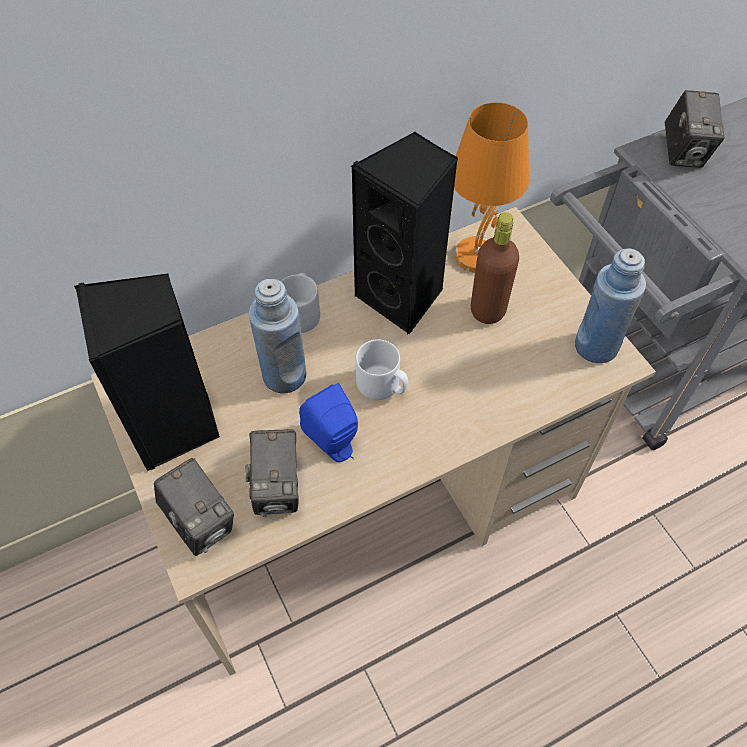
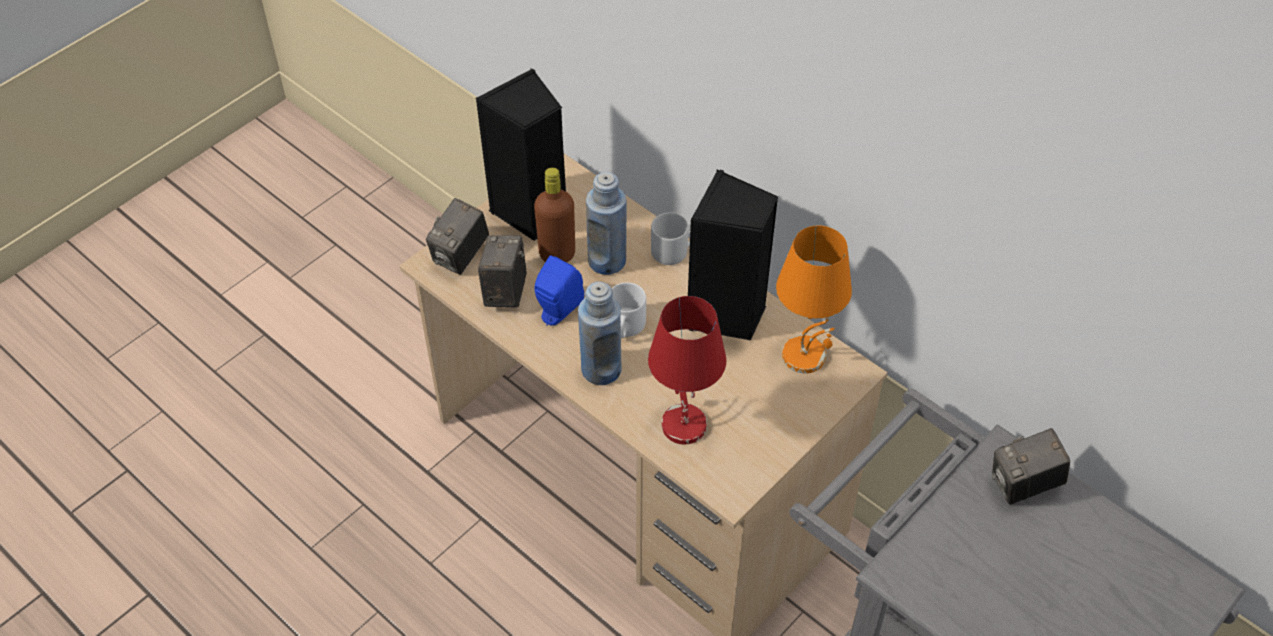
camera: 70 degrees right, 5 degrees down
camera [245,429,299,517] -> camera turned 120 degrees clockwise [478,235,527,307]
brown bottle [471,212,519,324] -> brown bottle moved to [534,167,575,262]
blue bottle [575,248,646,363] -> blue bottle moved to [578,282,622,385]
none -> red table lamp [648,296,726,444]

